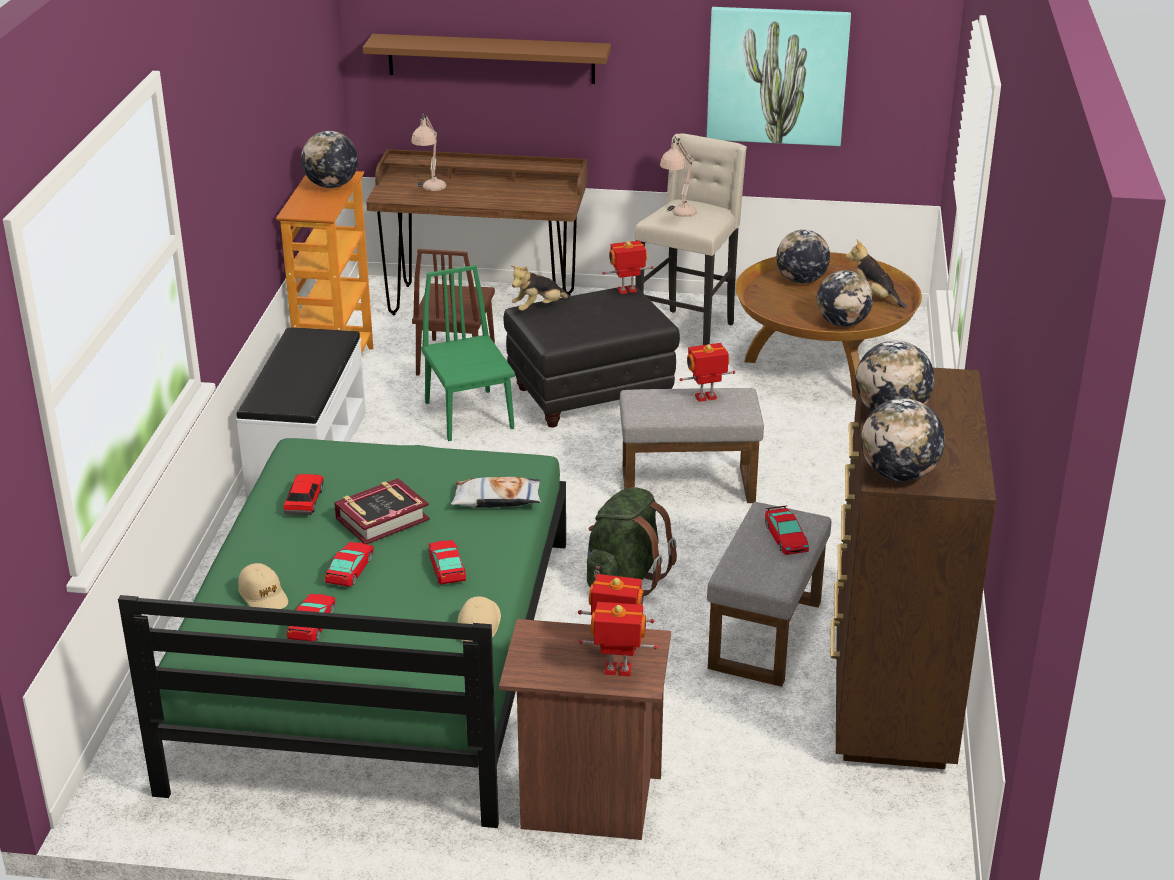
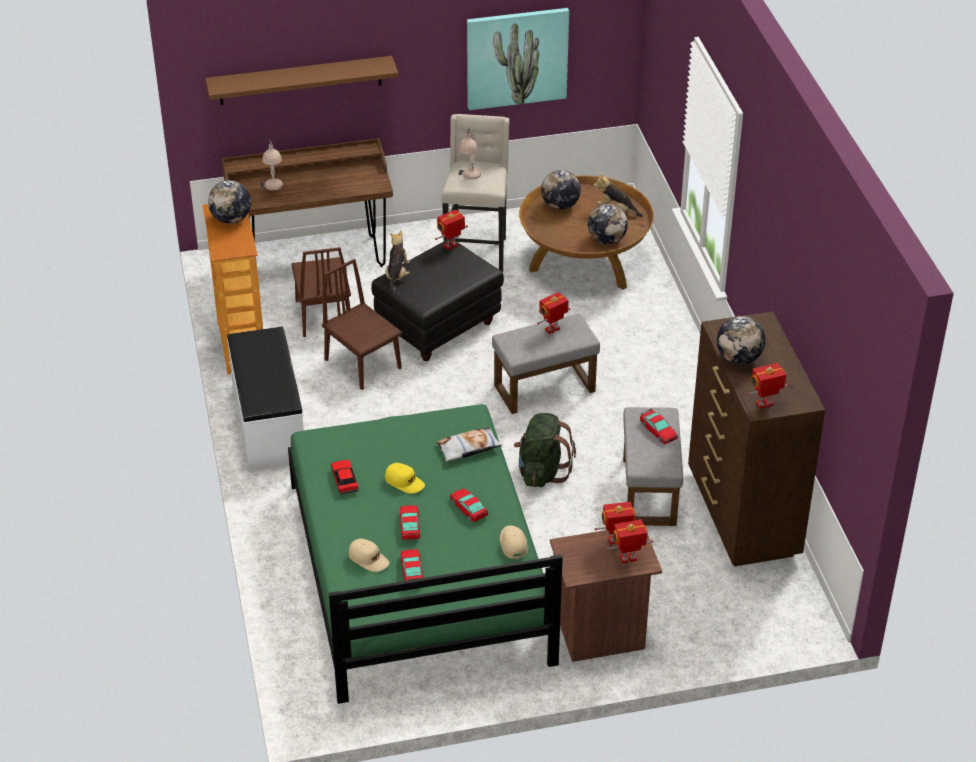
camera: 20 degrees left, 10 degrees up
book [334,478,430,544] -> yellow cap [385,463,425,494]
green chair [421,265,515,441] -> brown chair [322,259,402,390]
plush toy [511,265,571,311] -> plush toy turned 150 degrees clockwise [386,231,410,294]
globe [861,398,945,481] -> toy robot [745,363,789,409]

